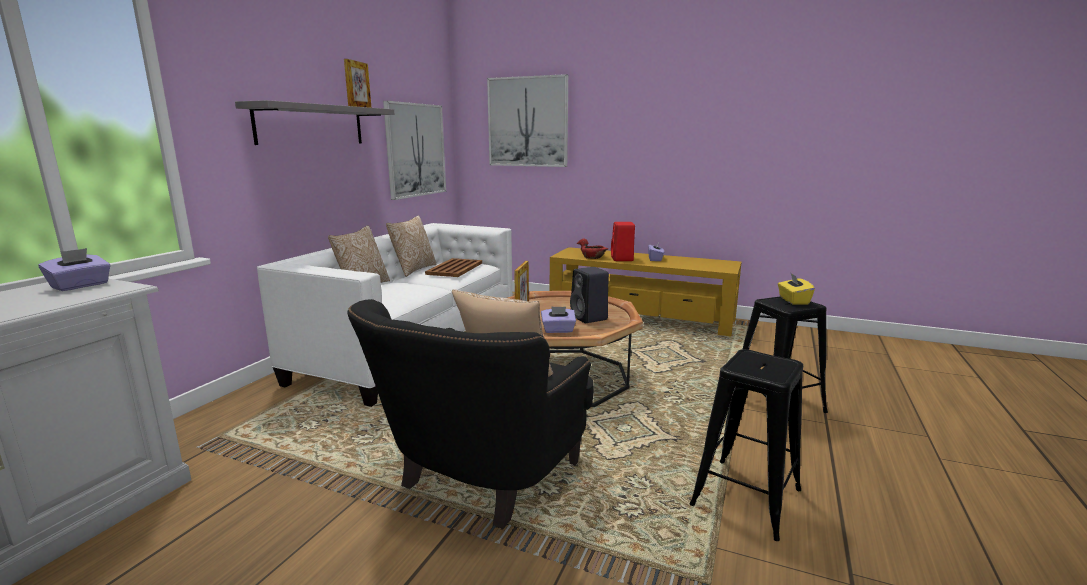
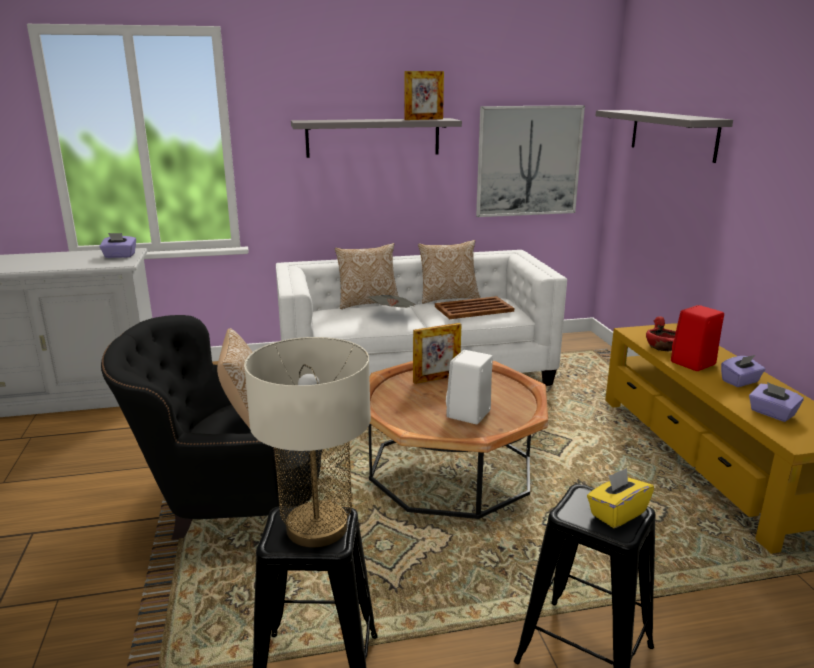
camera: 55 degrees right, 5 degrees up
picture [487,74,568,167] -> grey shelf [596,110,733,163]
purple tissue box [541,306,576,333] -> purple tissue box moved to [749,382,804,422]
black speaker [570,267,609,323] -> white speaker [446,350,493,424]
none -> table lamp [244,337,371,547]
none -> newspaper [368,295,415,308]

